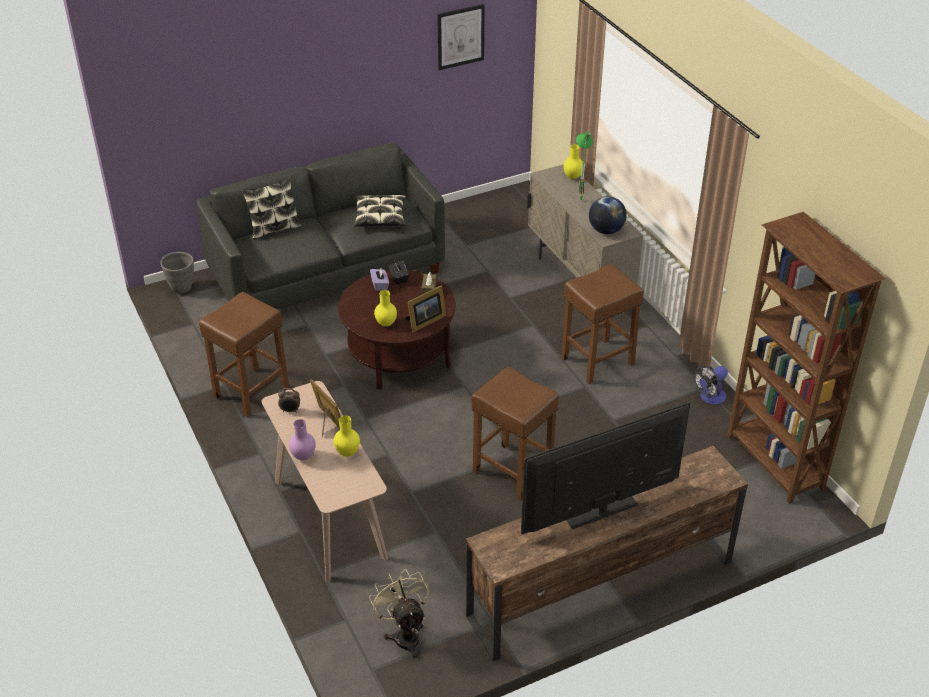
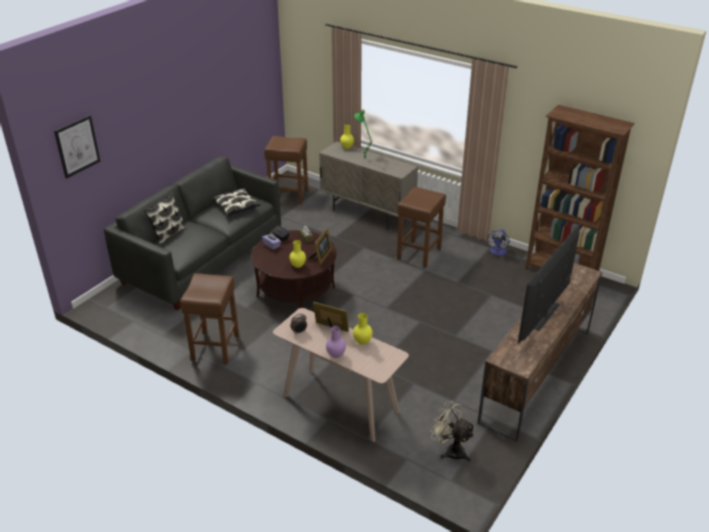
camera: 30 degrees left, 5 degrees down
grey planter [160,252,194,294] -> none
picture [437,4,485,70] -> picture moved to [54,115,100,178]
brown stool [471,367,559,501] -> brown stool moved to [264,136,308,204]
globe [589,196,627,234] -> none

